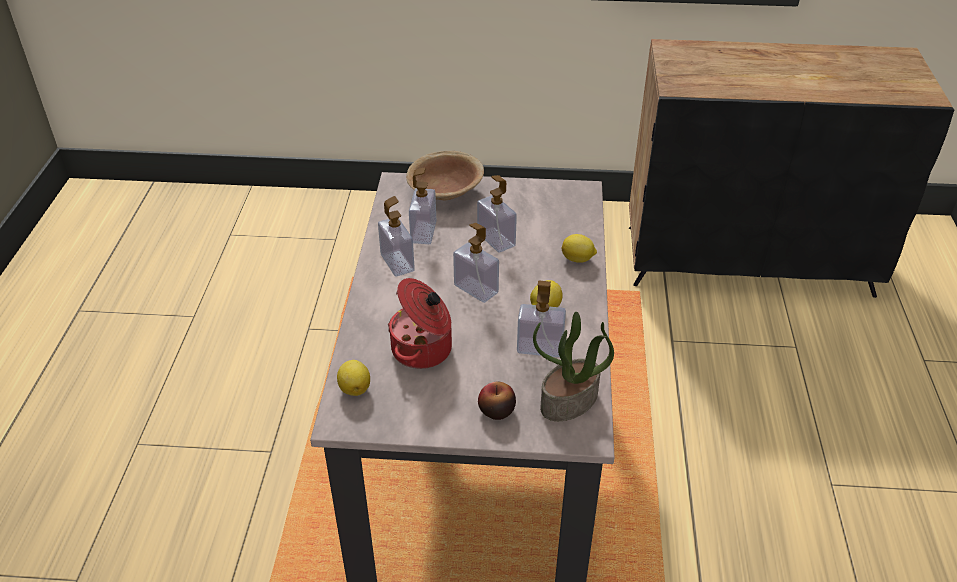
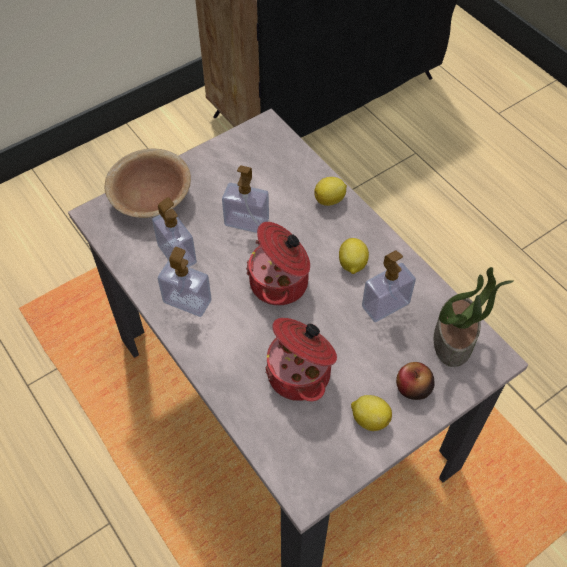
camera: 40 degrees left, 15 degrees up
lemon [337,360,370,396] -> lemon moved to [351,395,392,431]
soap dispenser [453,223,499,303] -> cooking pot [246,222,310,306]

